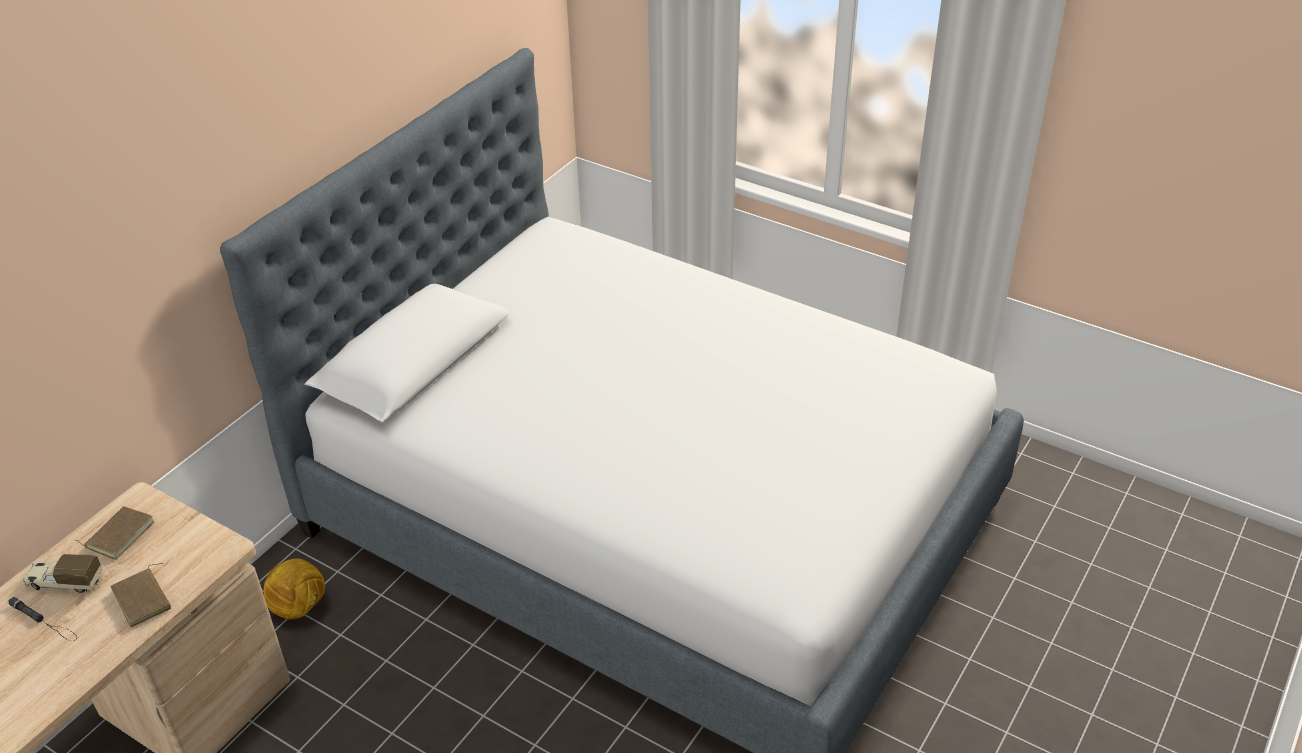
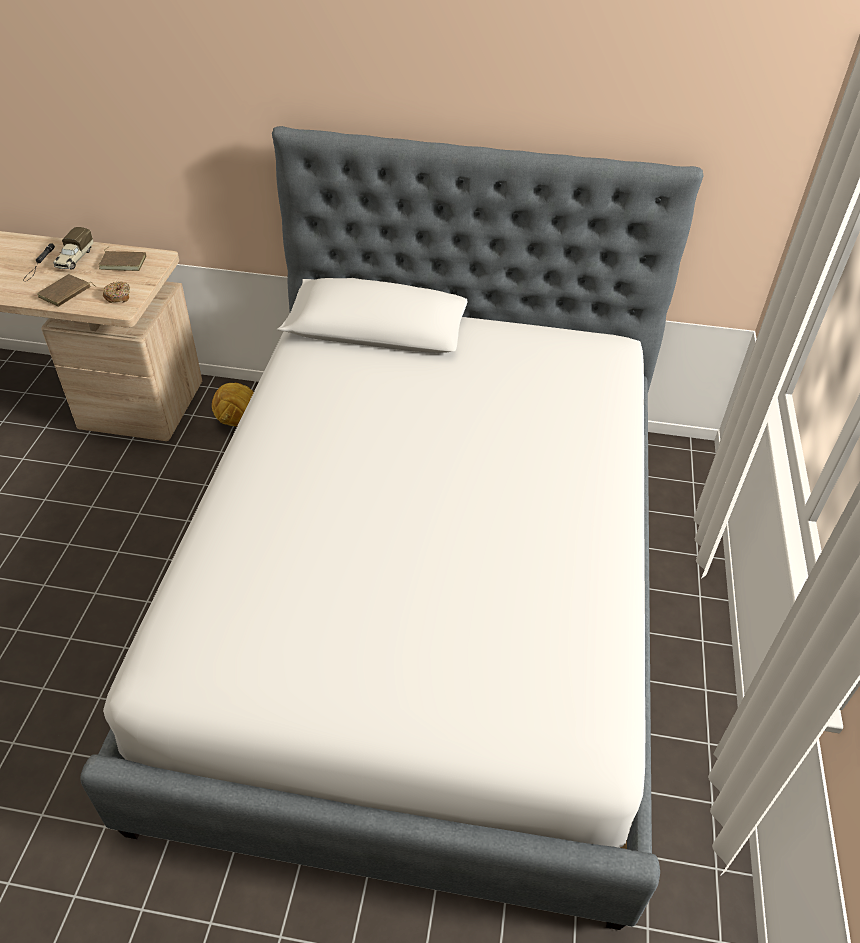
camera: 65 degrees right, 5 degrees up
toy truck [23,554,103,593] -> toy truck turned 150 degrees counterclockwise [53,227,94,269]
none -> donut [103,282,130,303]

